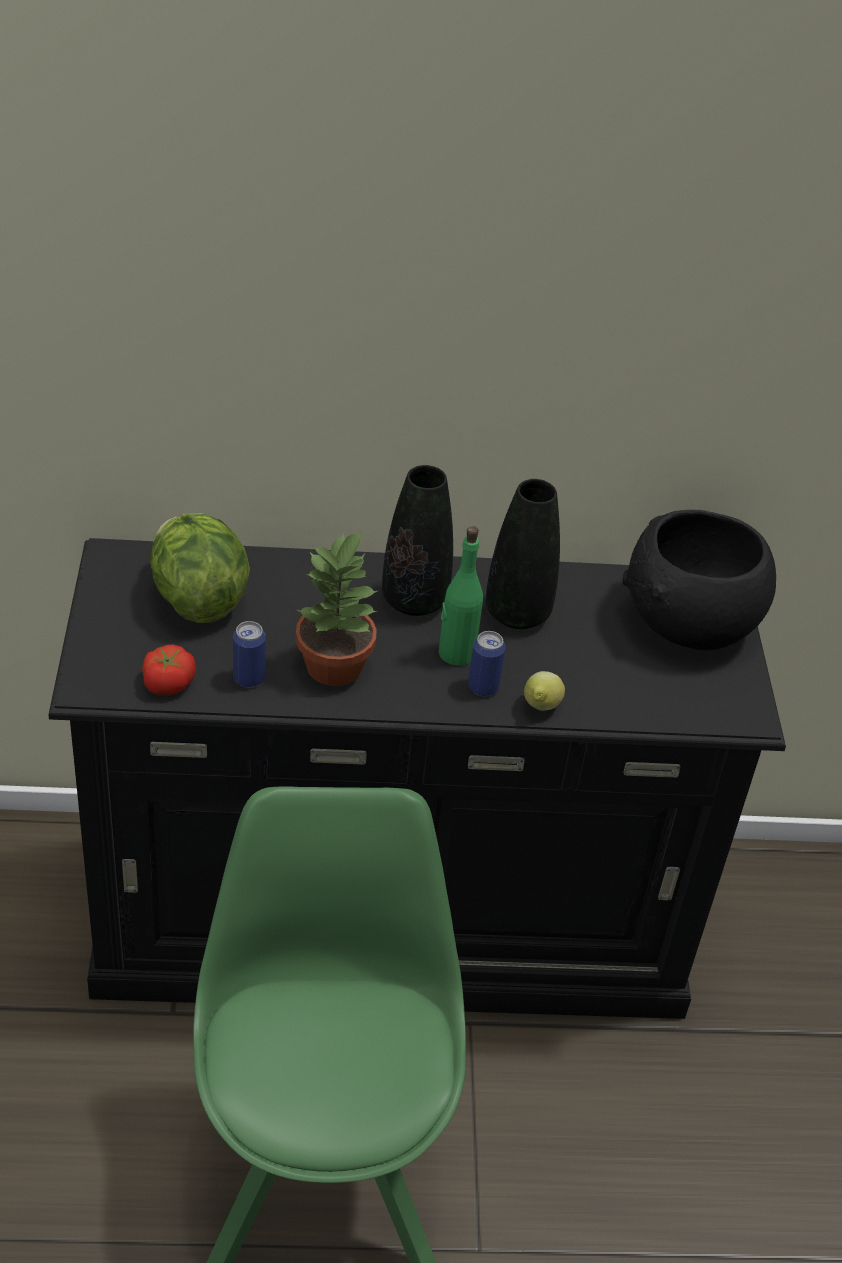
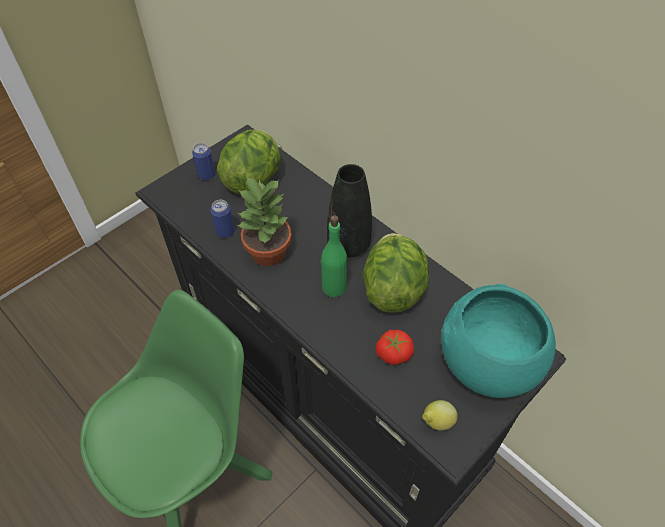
camera: 50 degrees right, 10 degrees up
tomato [142,644,196,695] -> tomato moved to [375,330,414,365]
can [468,631,506,696] -> can moved to [192,143,215,180]
black vase [486,479,560,629] -> lettuce [362,233,429,313]
lemon [524,671,565,711] -> lemon moved to [422,400,458,431]
black bowl [623,510,776,650] -> turquoise bowl [441,284,556,398]

